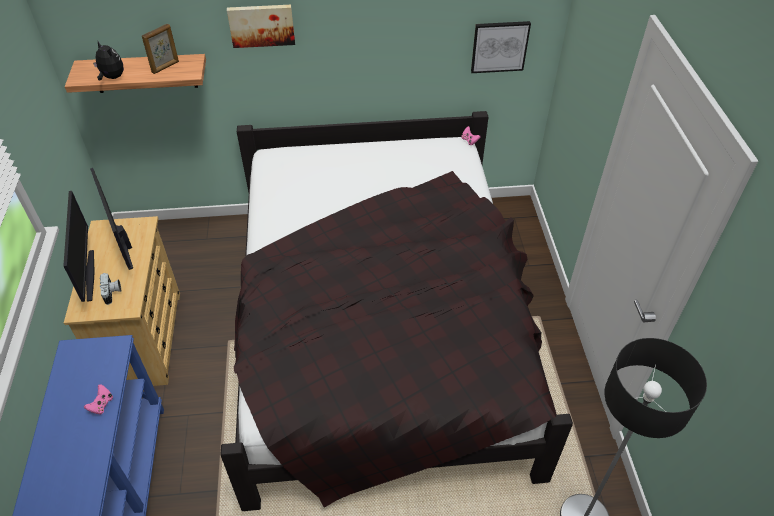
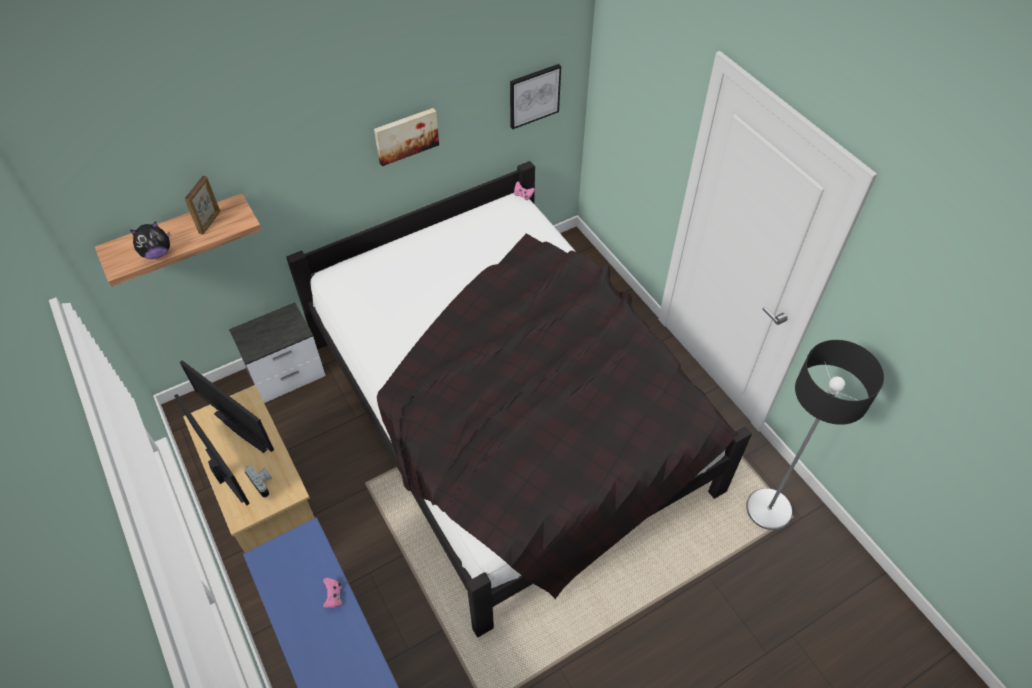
camera: 25 degrees left, 5 degrees up
plush toy [93,41,124,80] -> plush toy turned 135 degrees clockwise [130,221,170,259]
picture [227,5,295,48] -> picture moved to [374,108,439,166]
none -> nightstand [229,302,326,403]

